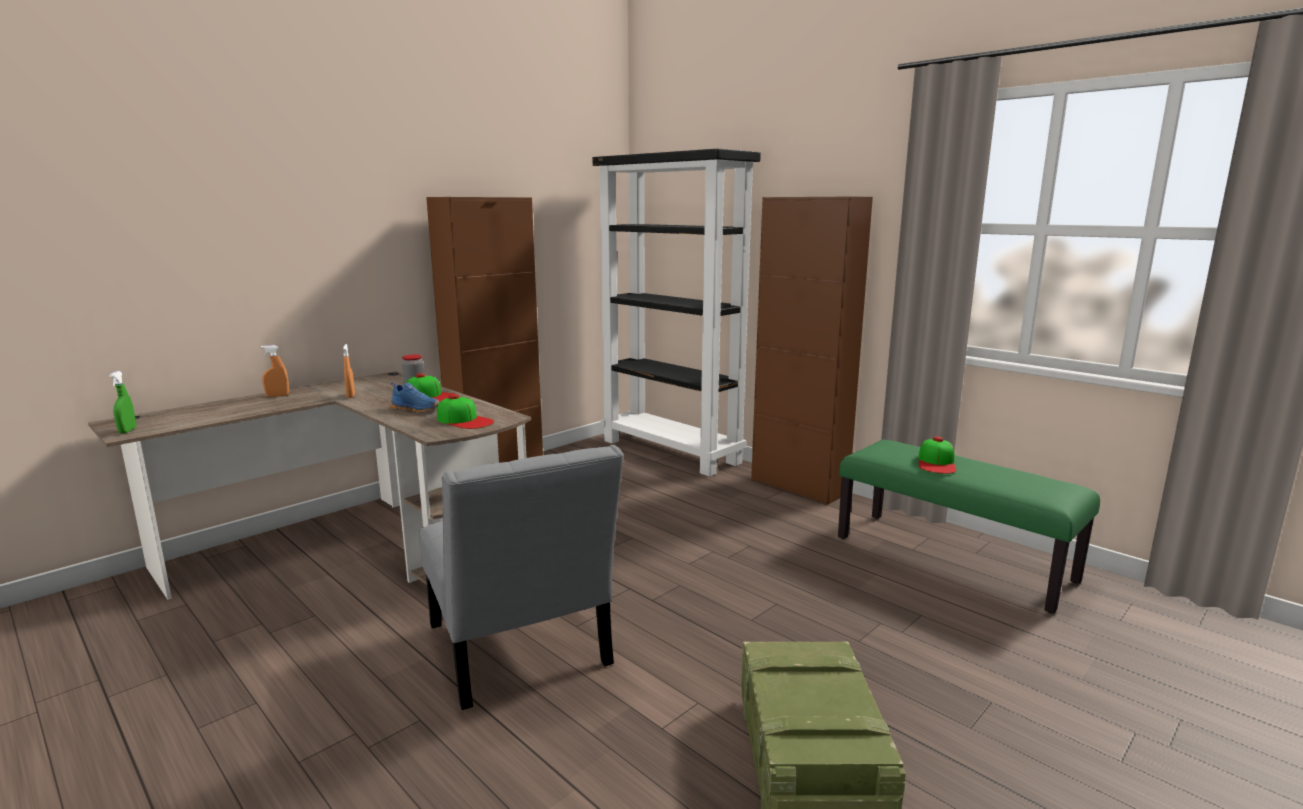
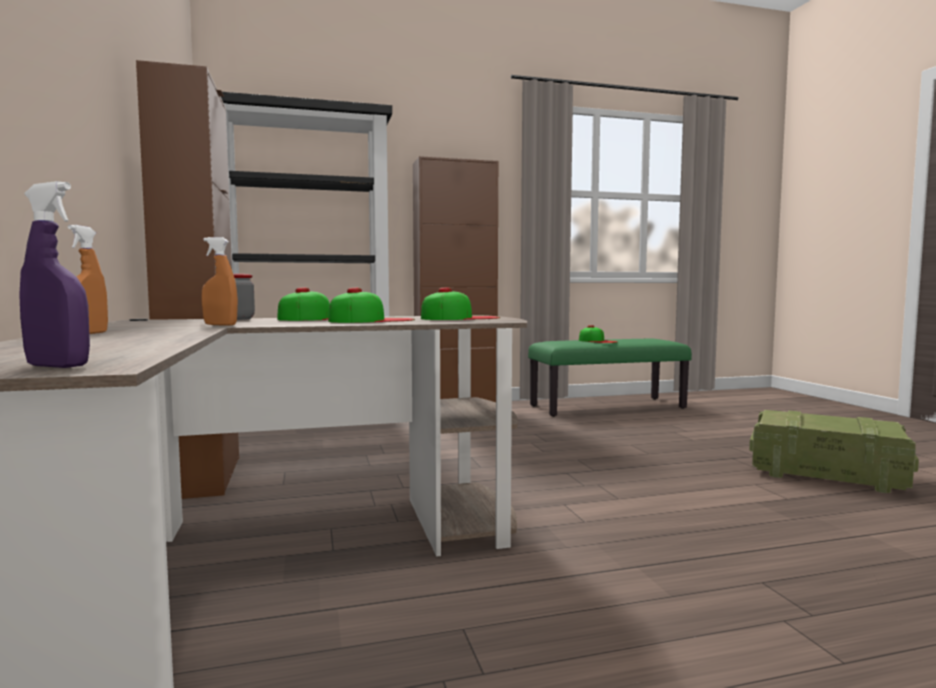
camera: 60 degrees left, 10 degrees down
green spray bottle [109,371,136,434] -> purple spray bottle [19,181,90,368]
blue shoe [390,382,439,413] -> cap [328,287,415,323]
grey chair [419,445,624,710] -> none

